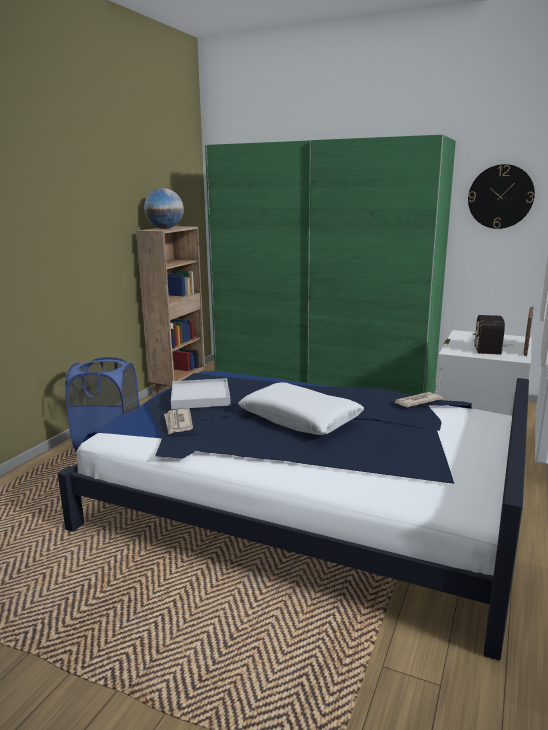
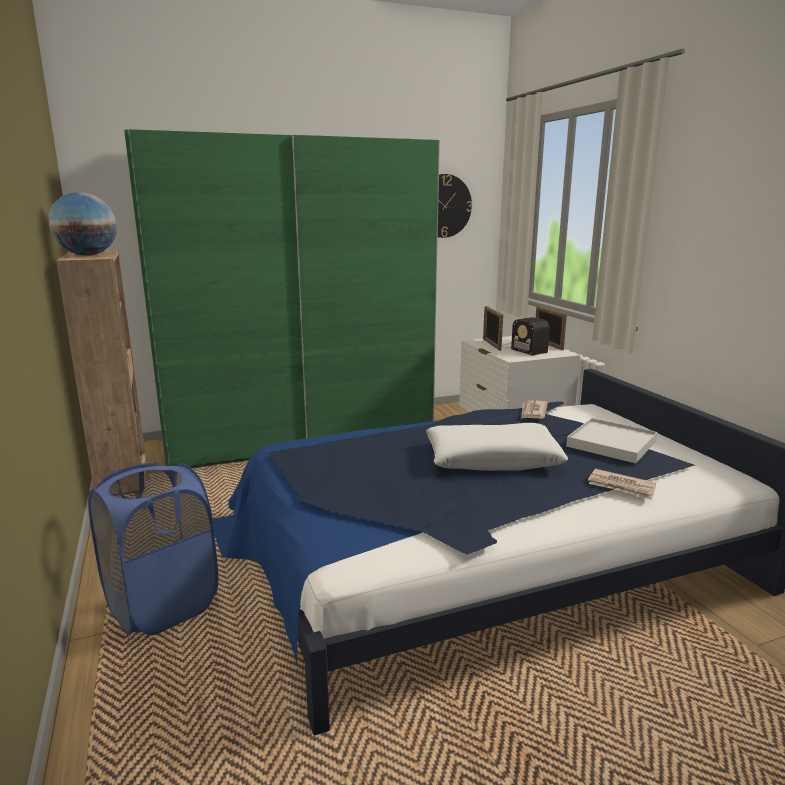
camera: 45 degrees left, 0 degrees up
newspaper [164,408,193,434] -> newspaper moved to [588,469,656,500]
white tray [171,378,231,409] -> white tray moved to [566,418,657,463]
none -> picture frame [483,306,503,351]

